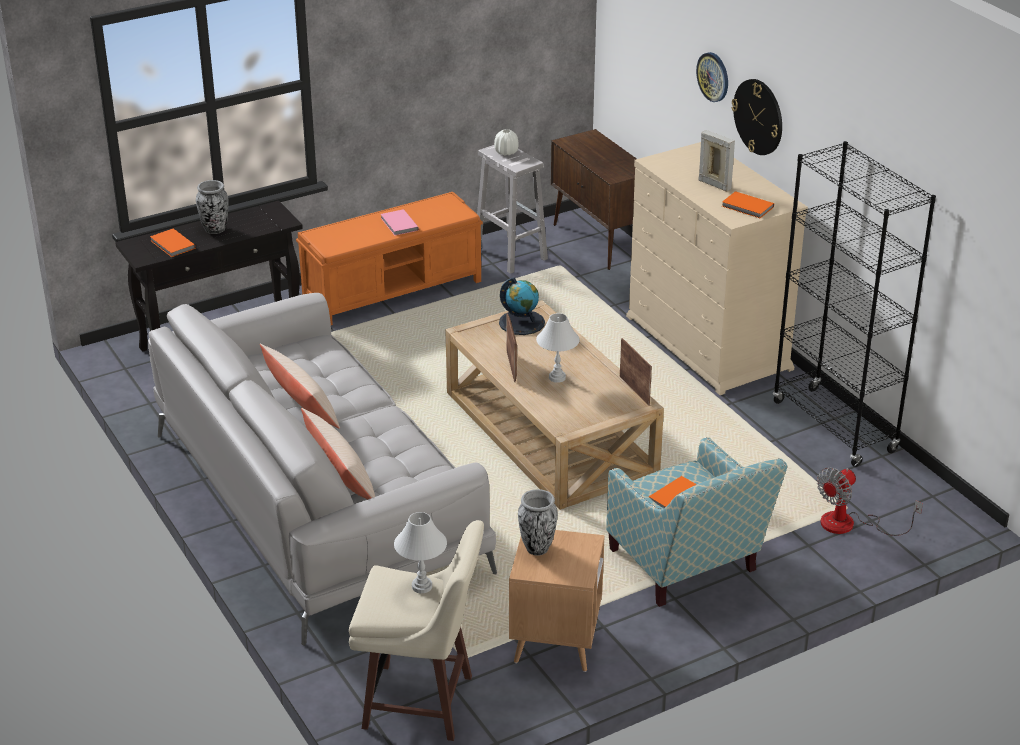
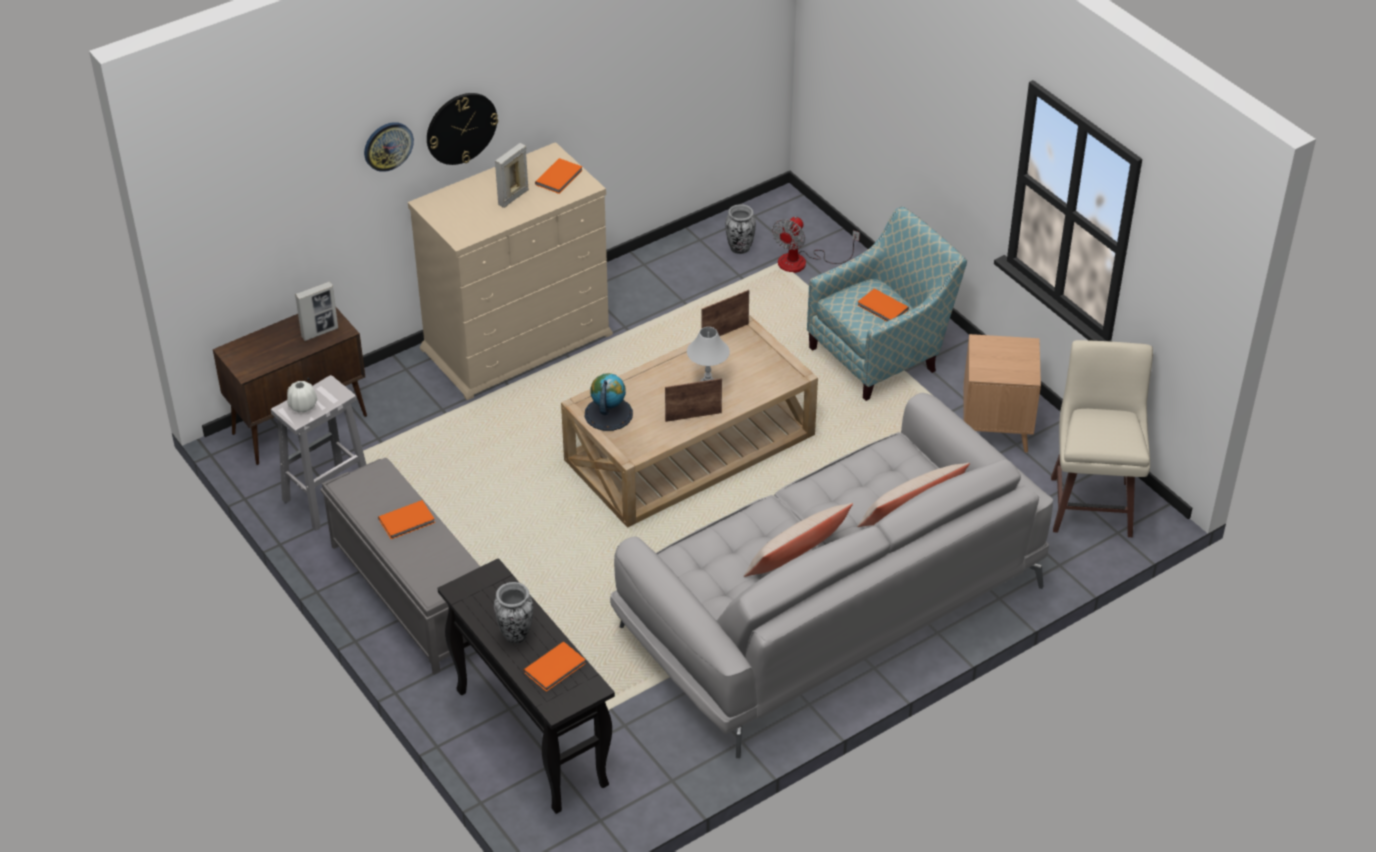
camera: 95 degrees left, 10 degrees up
orange bench [296,192,483,325] -> grey bench [320,458,480,675]
pink book [381,209,419,236] -> orange book [378,500,435,539]
white table lamp [394,512,447,593] -> none
vase [518,489,558,556] -> vase moved to [725,204,756,254]
black bookcase [773,141,936,467] -> none
fan [817,468,923,536] -> fan turned 75 degrees clockwise [772,216,860,273]
none -> picture frame [295,282,338,341]

